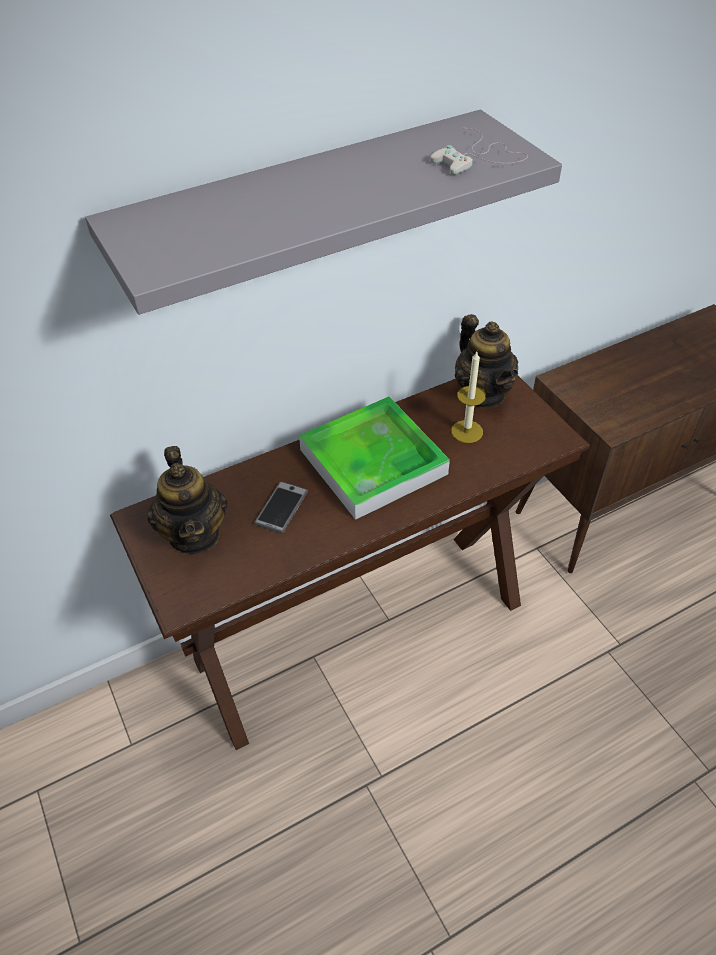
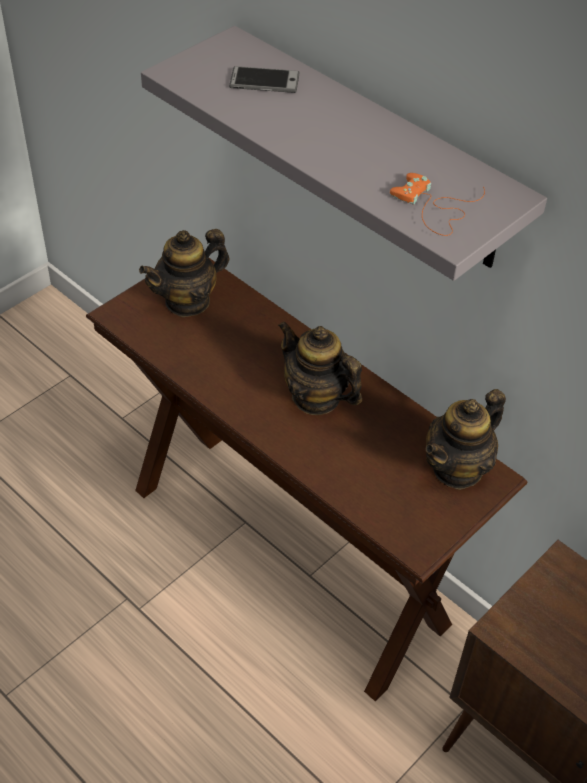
camera: 70 degrees right, 0 degrees up
phone [254,481,308,533] -> phone moved to [229,66,300,93]
tray [299,396,450,520] -> teapot [278,321,362,415]
white game controller [430,128,528,175] -> orange game controller [390,173,485,236]
candle [451,352,486,443] -> none

